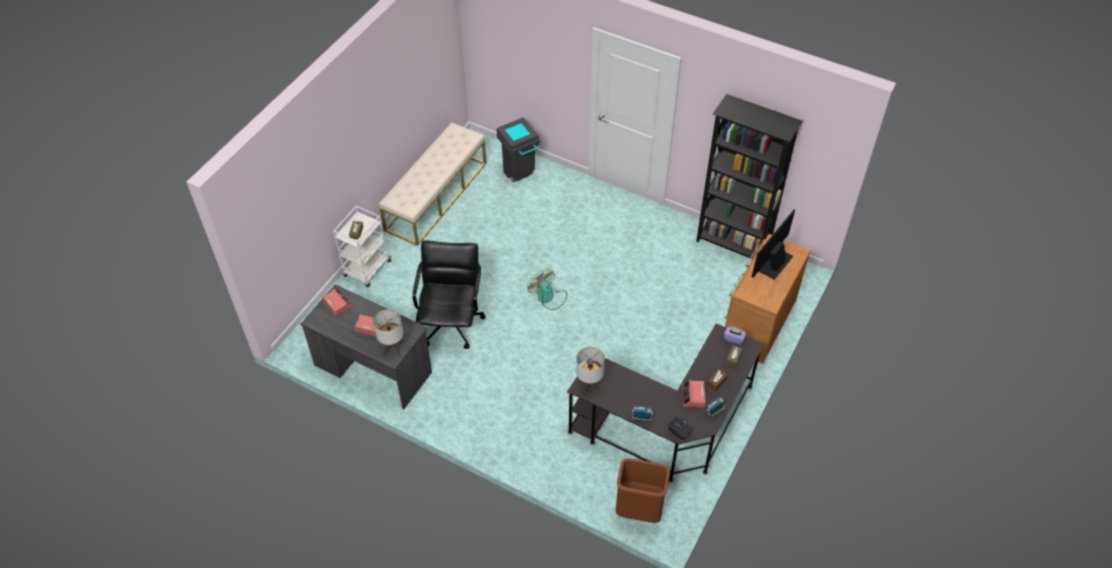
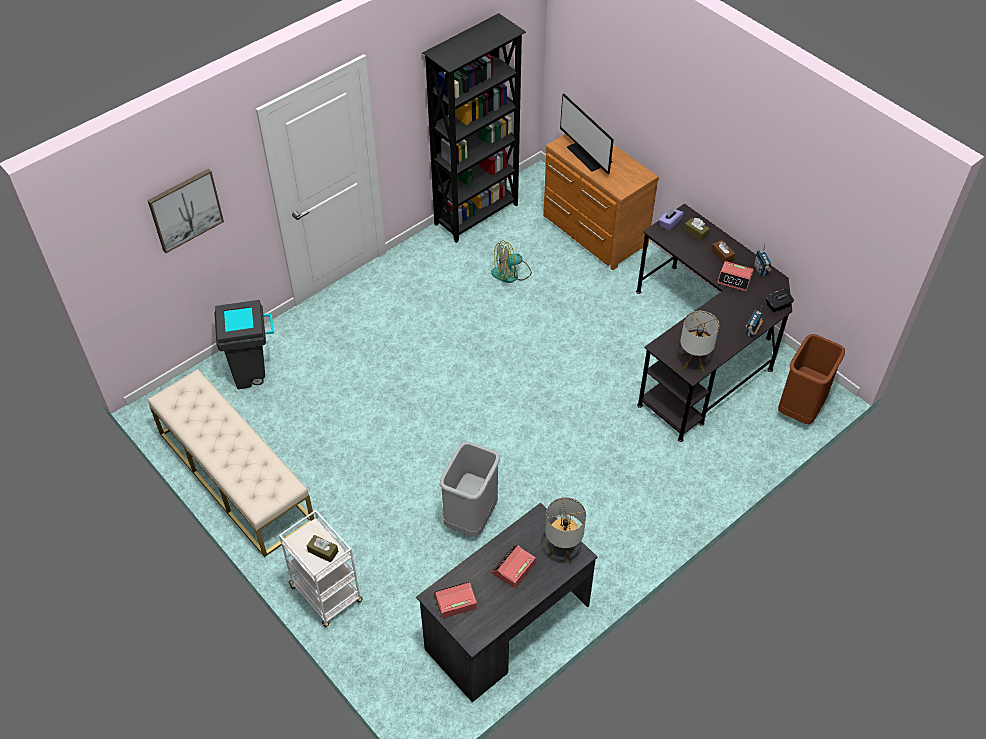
camera: 70 degrees left, 0 degrees up
black office chair [412,240,486,349] -> grey trash can [440,442,500,537]
fan [527,269,567,310] -> fan moved to [491,241,532,283]
none -> picture [148,169,224,253]

